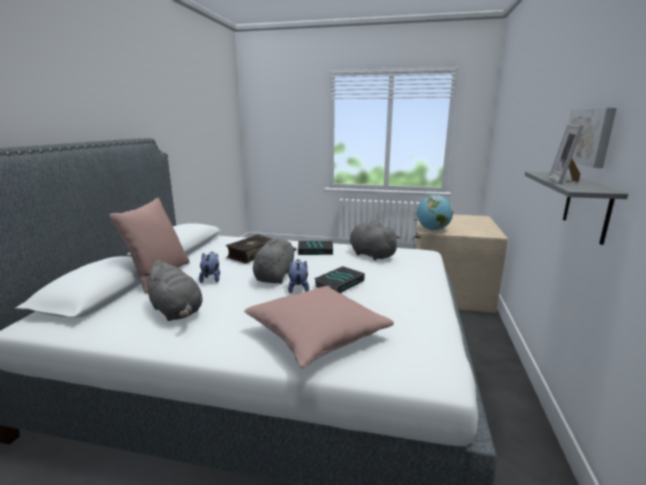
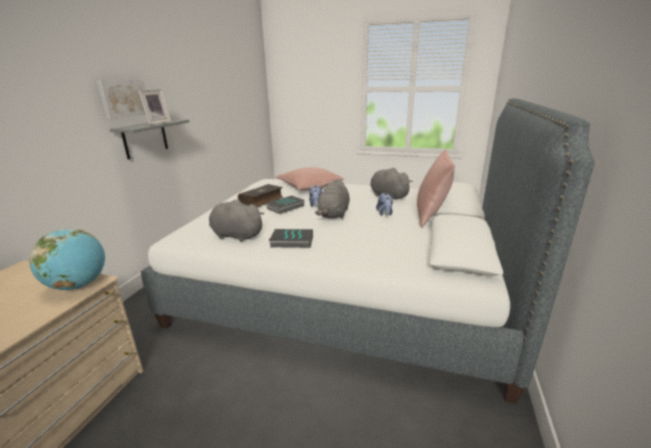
camera: 175 degrees left, 5 degrees up
book [226,234,272,264] -> book moved to [238,184,283,207]
grey plush toy [350,221,401,260] -> grey plush toy turned 150 degrees clockwise [209,199,265,242]

